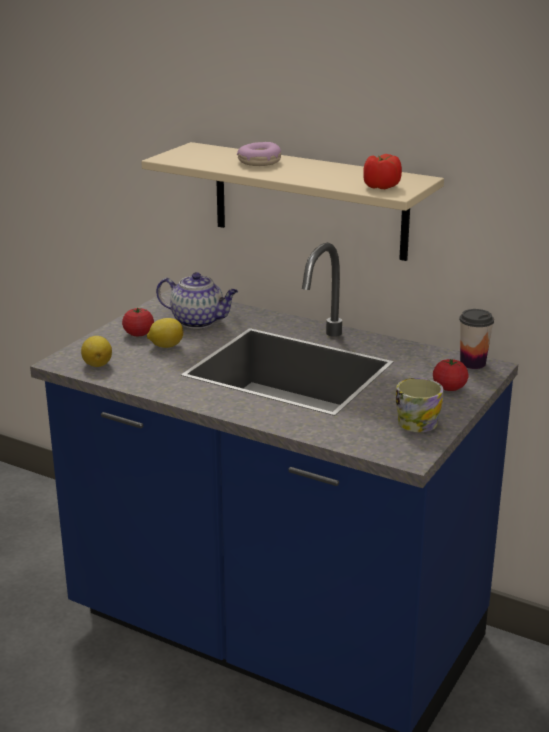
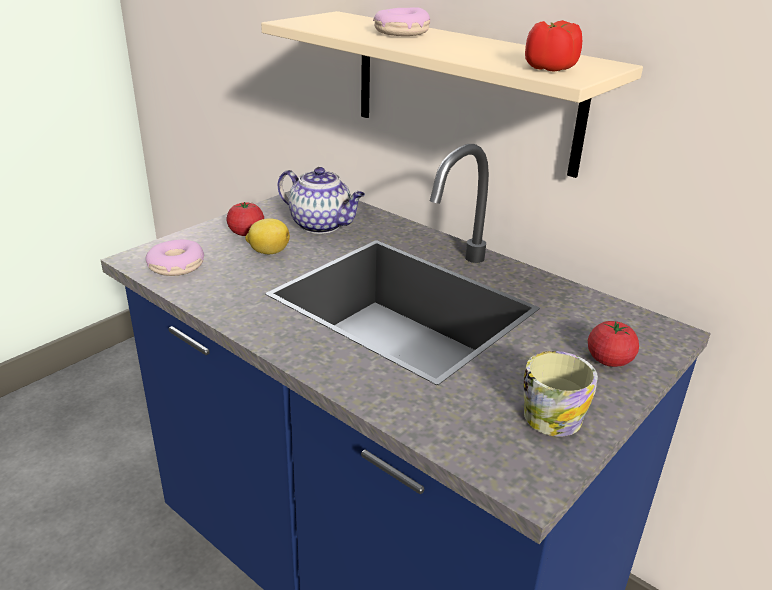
camera: 10 degrees right, 5 degrees up
lemon [81,336,112,367] -> donut [145,239,204,276]
cup [459,309,494,369] -> none

